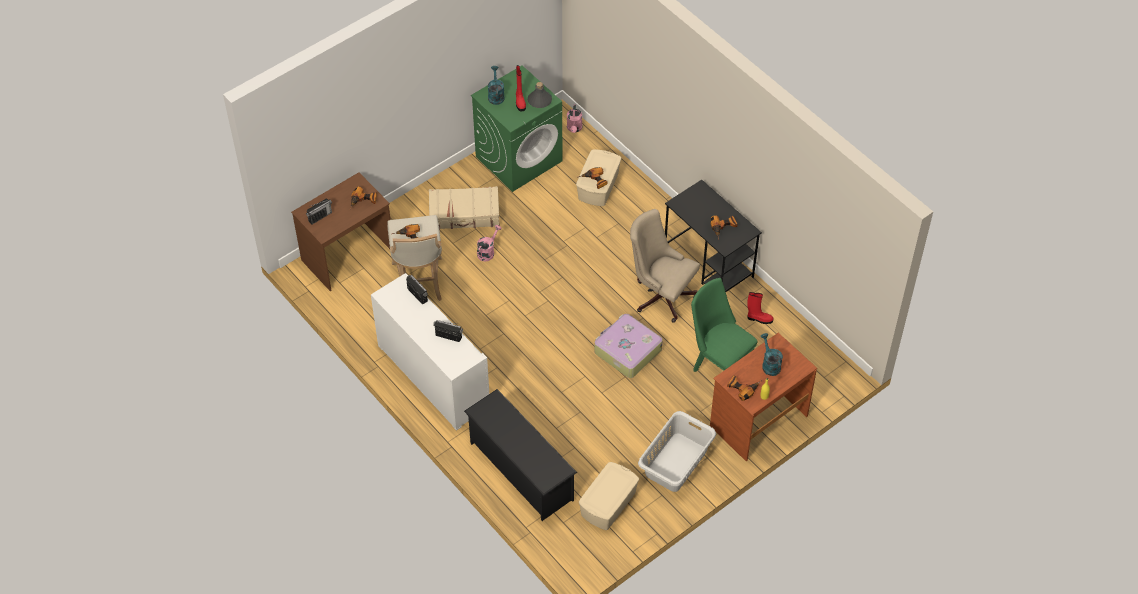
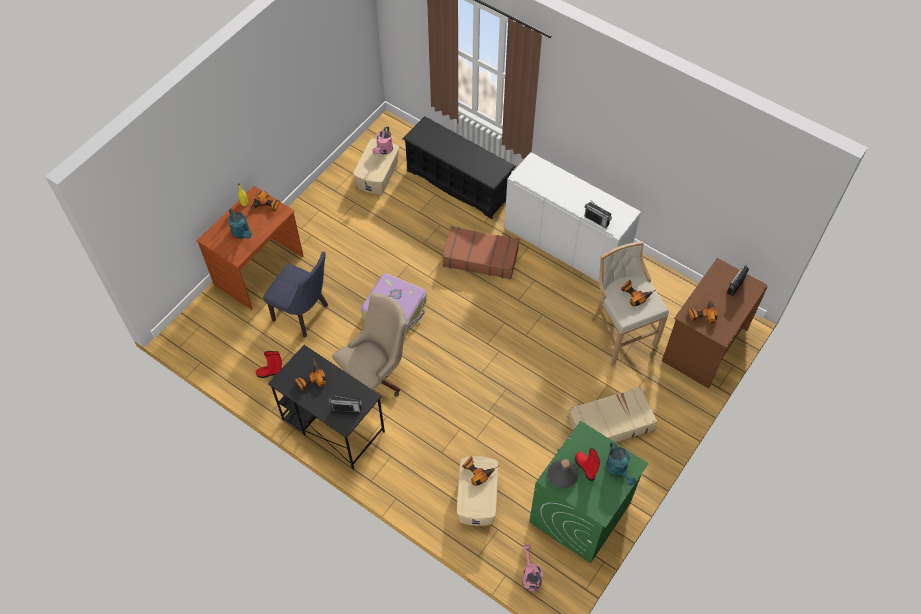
camera: 165 degrees right, 5 degrees up
radio [433,320,463,342] -> radio moved to [329,395,362,412]
pink watering can [477,225,501,261] -> pink watering can moved to [372,126,393,155]
beige office chair [630,209,700,323] -> beige office chair turned 60 degrees counterclockwise [332,293,407,397]
grey laundry basket [638,411,716,492] -> none
green chair [691,278,758,372] -> blue chair [263,251,328,337]
none -> brown suitcase [442,226,519,279]

